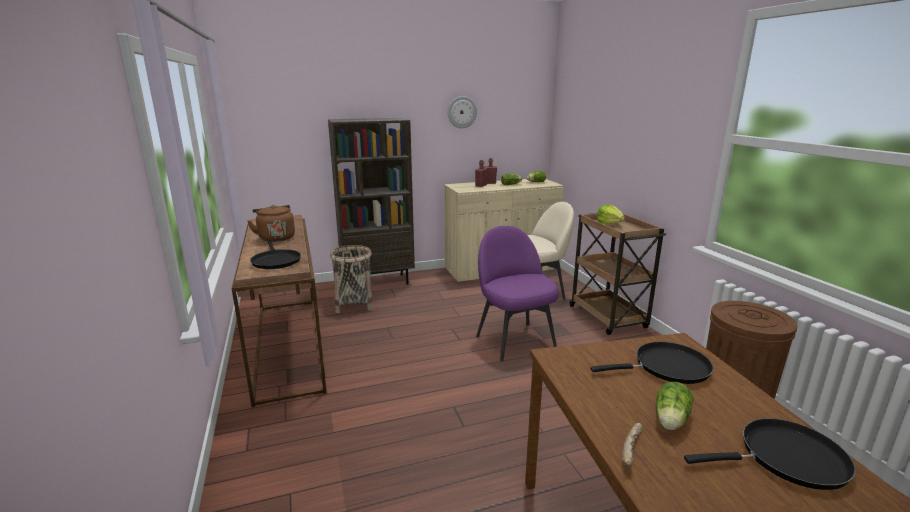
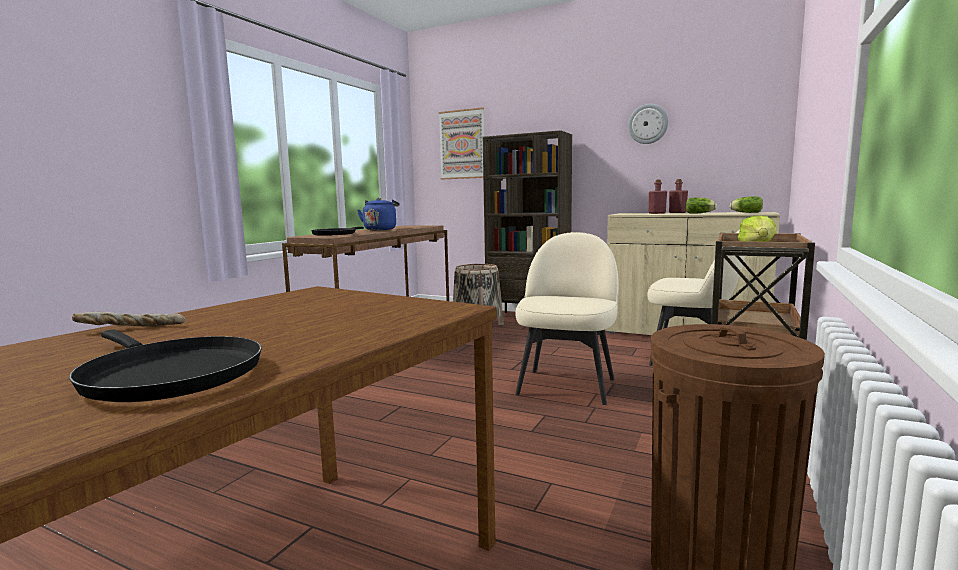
camera: 45 degrees right, 10 degrees down
brown kettle [248,205,295,242] -> blue kettle [357,198,400,230]
purple chair [476,226,559,361] -> beige chair [516,232,619,405]
black frying pan [590,342,713,384] -> none
lettuce [656,382,694,431] -> none
none -> picture [439,107,484,180]

